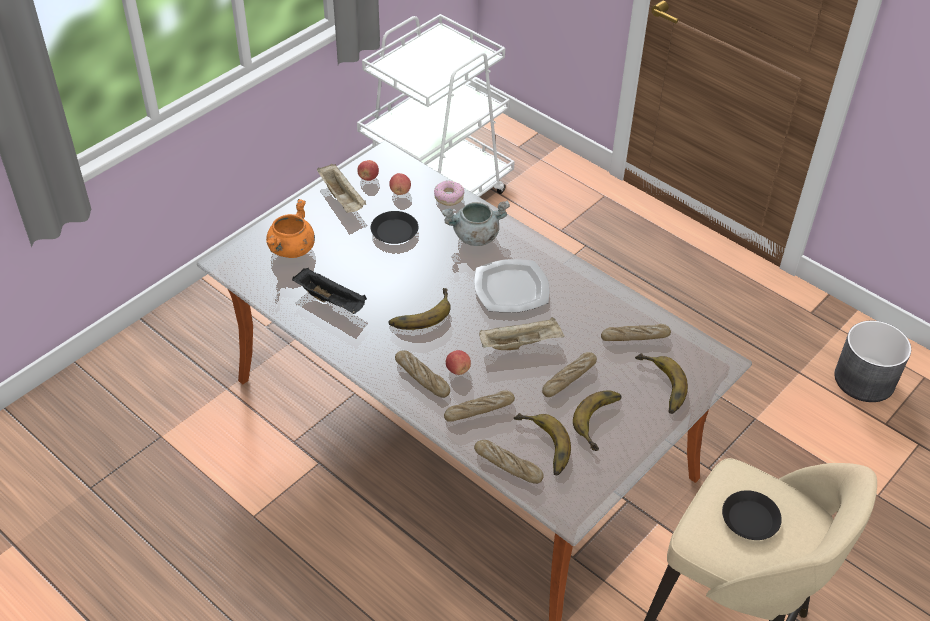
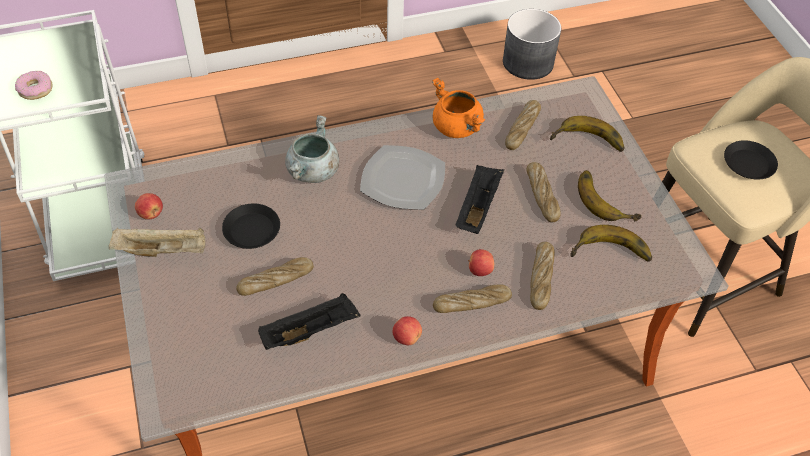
camera: 60 degrees left, 5 degrees up
orange cooking pot [266,199,315,258] -> orange cooking pot moved to [432,78,486,138]
banana [388,288,451,330] -> none
apple [389,173,411,195] -> apple moved to [393,316,422,345]
donut [434,181,464,206] -> donut moved to [15,71,52,100]
bread [474,440,544,484] -> bread moved to [236,257,314,296]
beige tray [479,317,565,350] -> black tray [455,165,504,234]

